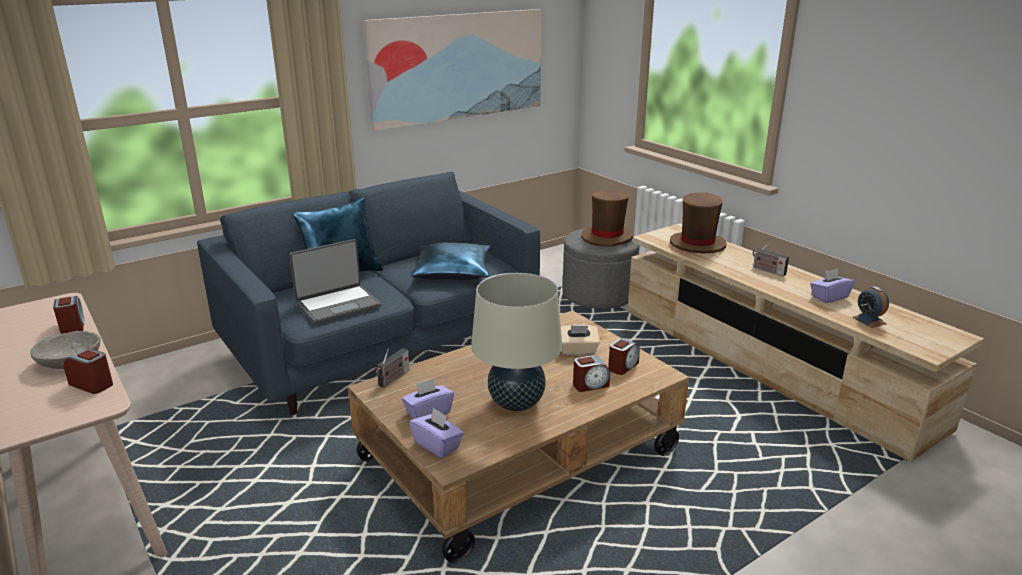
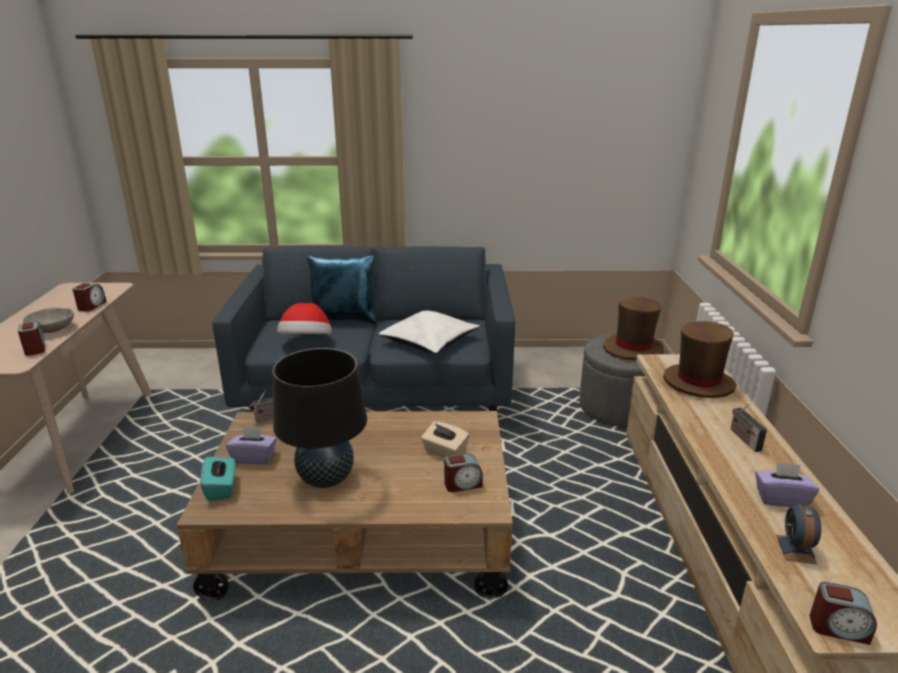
camera: 35 degrees right, 0 degrees up
laptop [289,239,381,324] -> hat [277,303,332,334]
picture [364,9,542,131] -> none
purple tissue box [409,407,464,458] -> turquoise tissue box [201,453,235,501]
blue pillow [411,242,491,280] -> white pillow [379,311,480,353]
beige table lamp [471,273,562,411] -> black table lamp [273,348,367,488]
alarm clock [573,355,610,392] -> alarm clock moved to [810,582,877,645]

